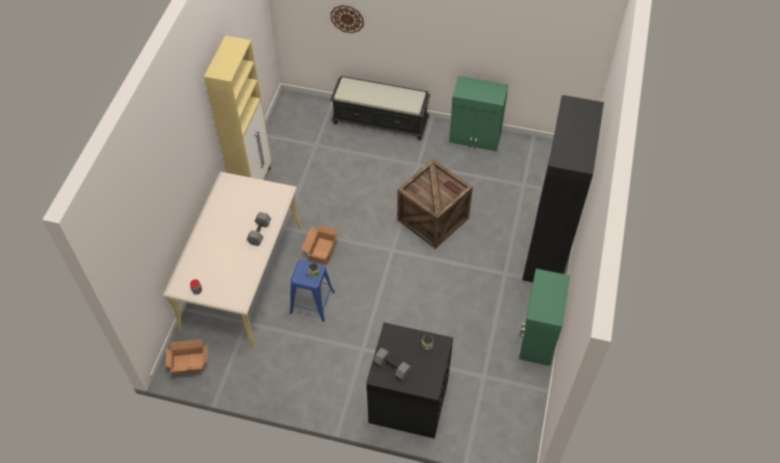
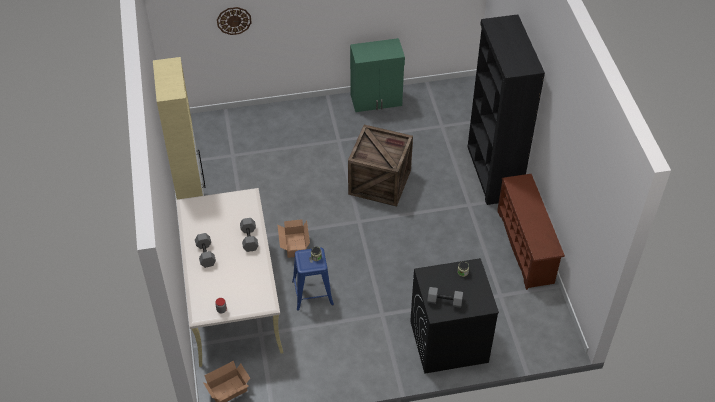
camera: 25 degrees left, 5 degrees down
black bench [330,76,430,140] -> none
green cabinet [519,269,570,366] -> brown shoe rack [497,174,565,290]
none -> grey dumbbell [195,233,216,268]

